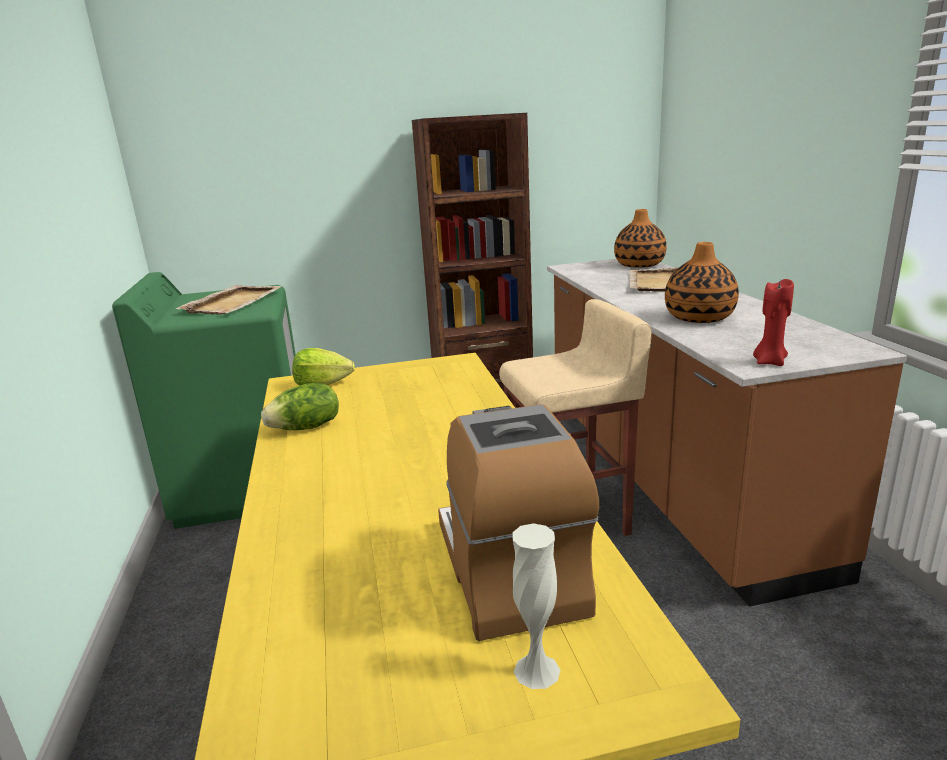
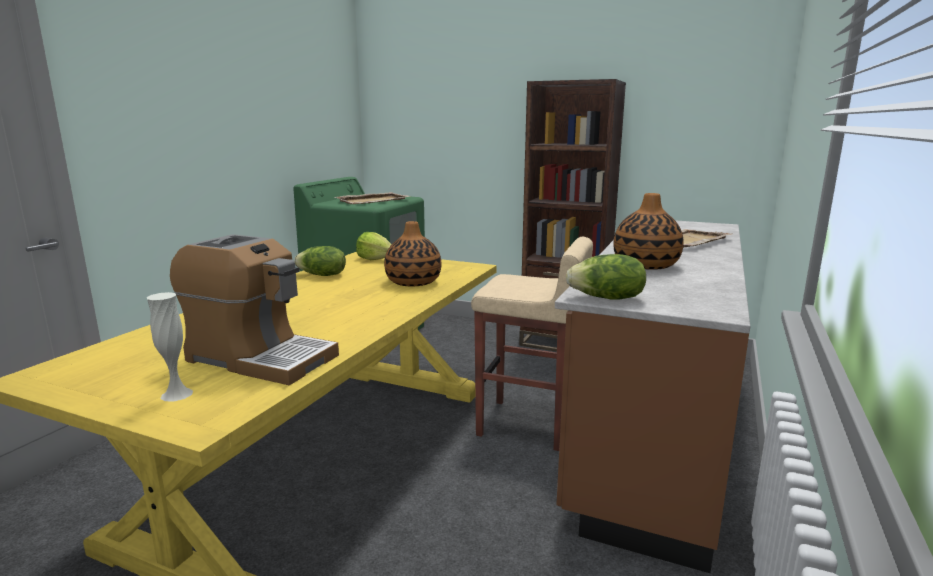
camera: 35 degrees right, 5 degrees down
coffee machine [438,404,599,641] -> coffee machine turned 90 degrees clockwise [170,234,339,385]
vase [614,209,667,268] -> vase moved to [384,221,442,286]
red candle [753,279,794,366] -> lettuce [566,254,646,300]

